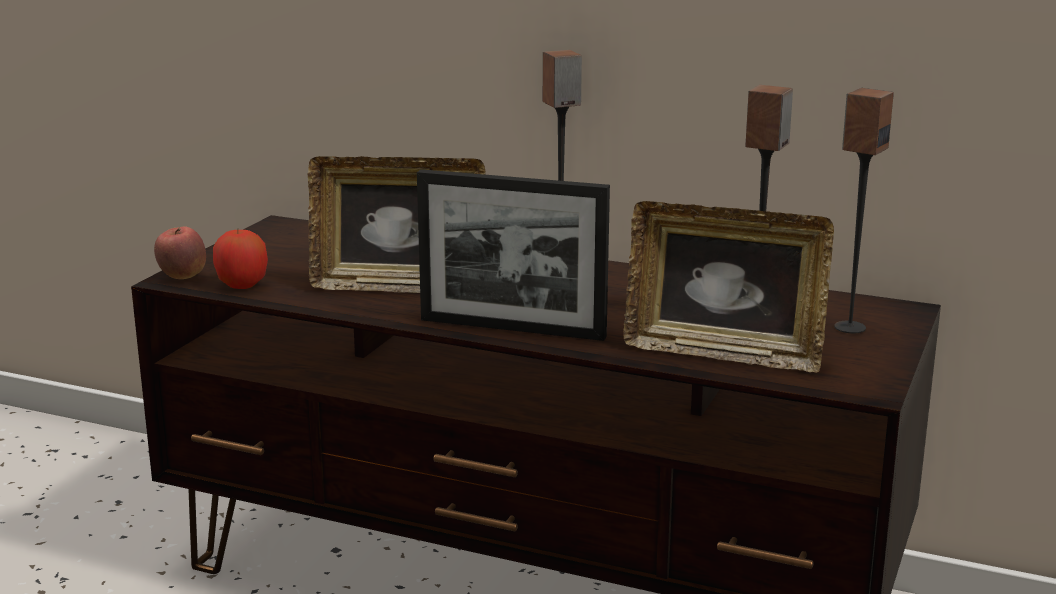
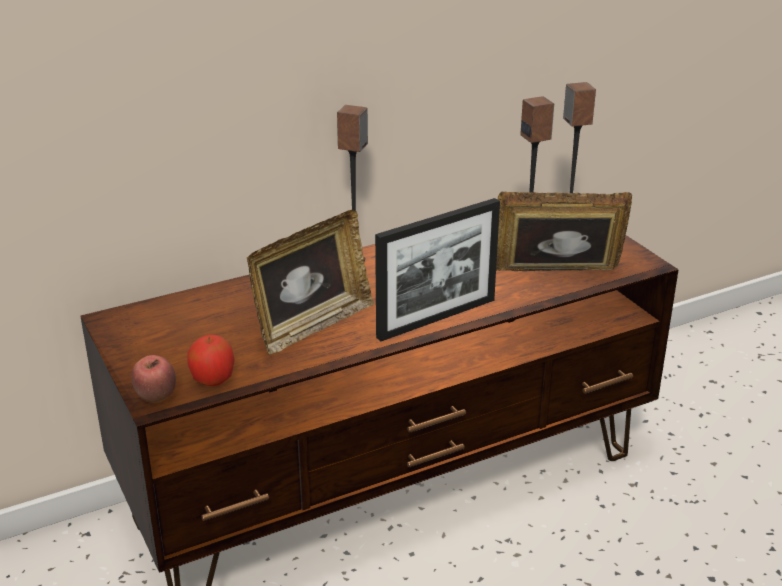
camera: 50 degrees left, 10 degrees up
picture frame [623,201,834,373] -> picture frame turned 150 degrees counterclockwise [496,192,632,271]

